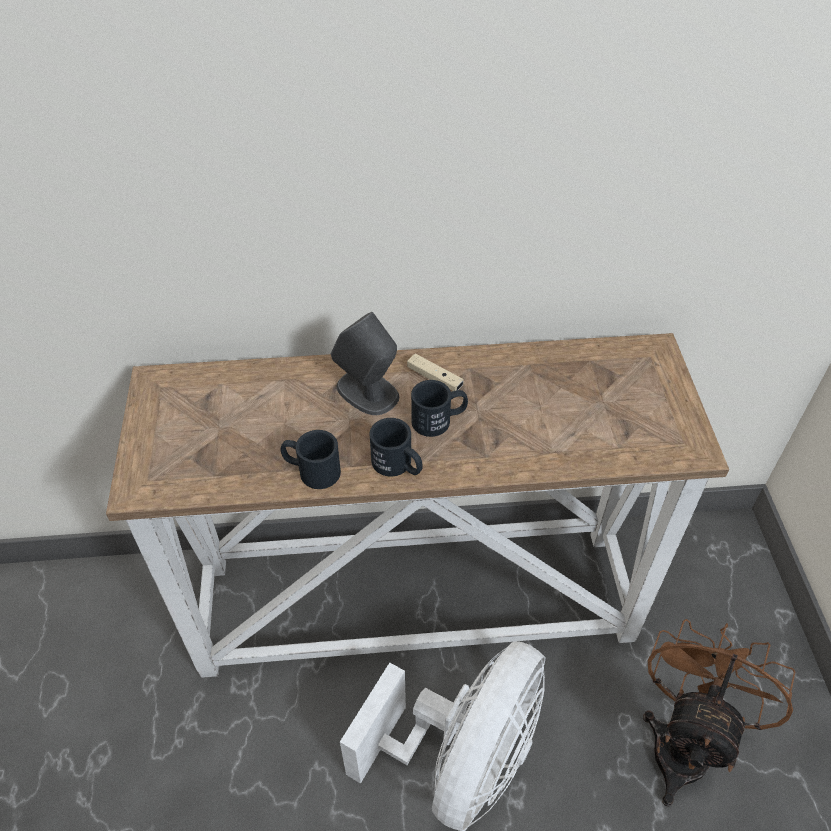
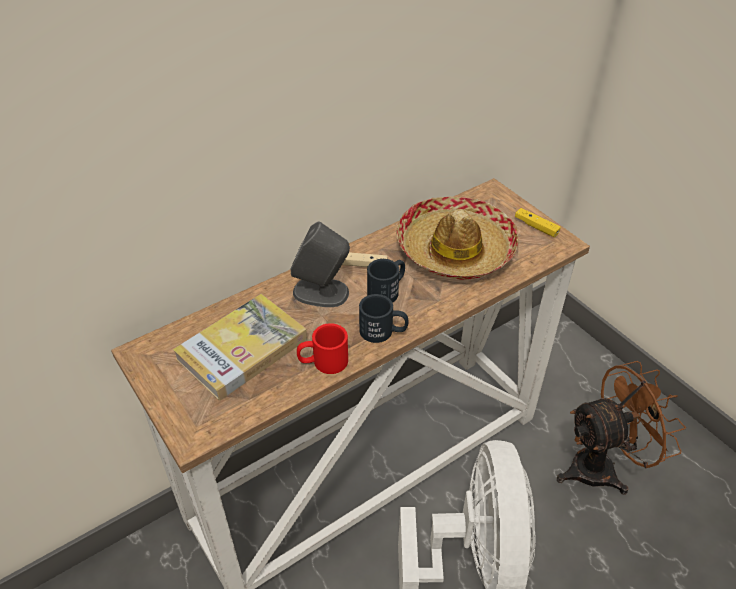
camera: 30 degrees left, 5 degrees down
black mug [281,430,341,489] -> red mug [297,323,348,374]
brown fan [643,619,796,807] -> brown fan turned 75 degrees clockwise [557,361,686,495]
none -> book [173,294,307,401]
none -> hat [396,196,519,280]
none -> yellow game controller [515,208,561,237]

